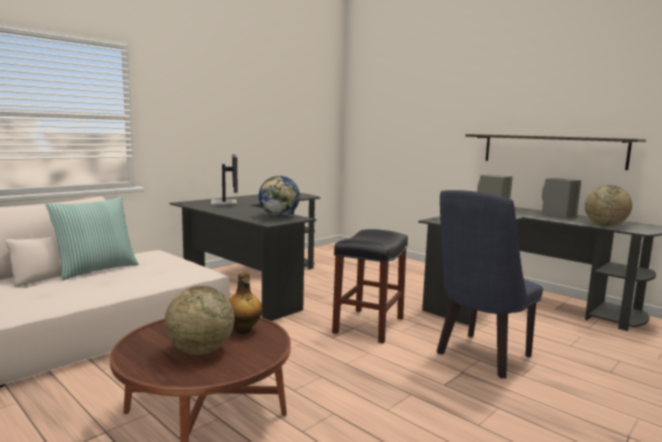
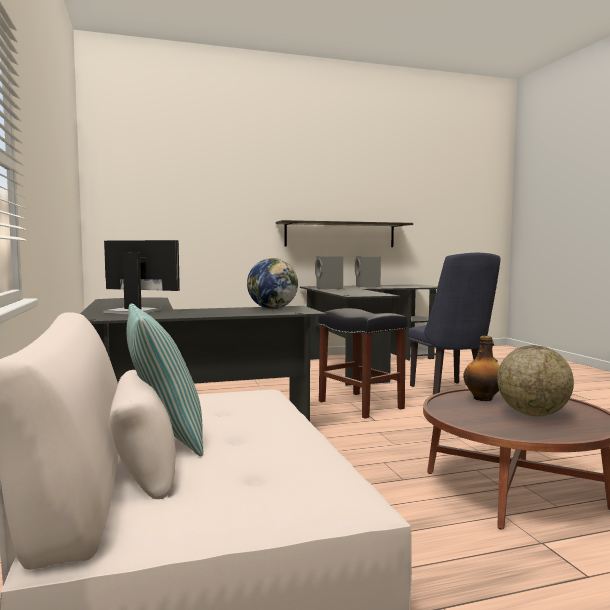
camera: 60 degrees left, 5 degrees down
globe [585,185,632,226] -> none

